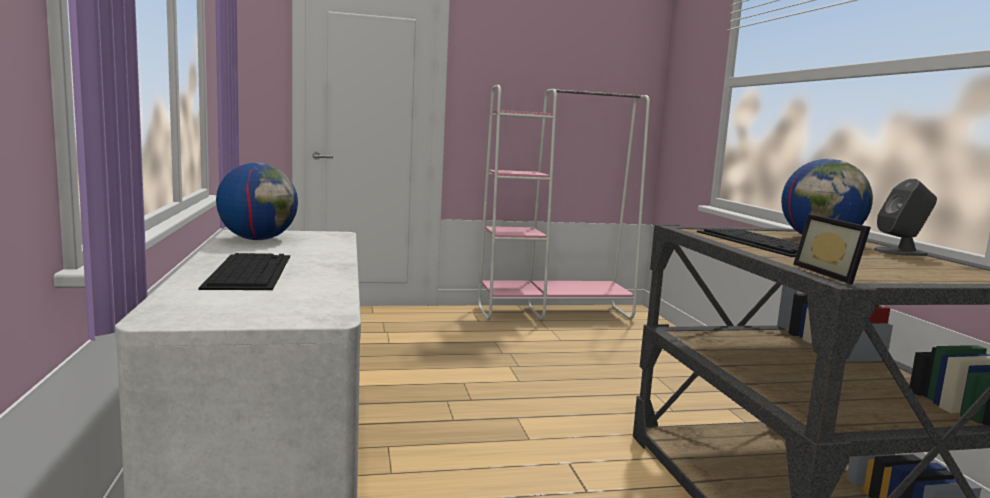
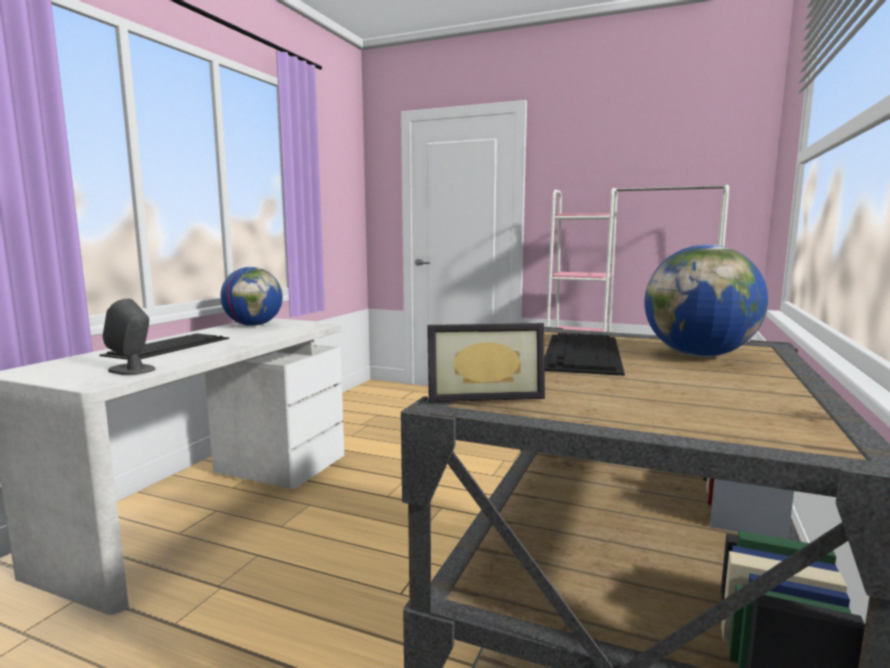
camera: 35 degrees right, 0 degrees up
picture frame [793,214,871,285] -> picture frame turned 120 degrees counterclockwise [427,323,545,402]
grey speaker [874,179,937,256] -> grey speaker moved to [102,298,156,375]

